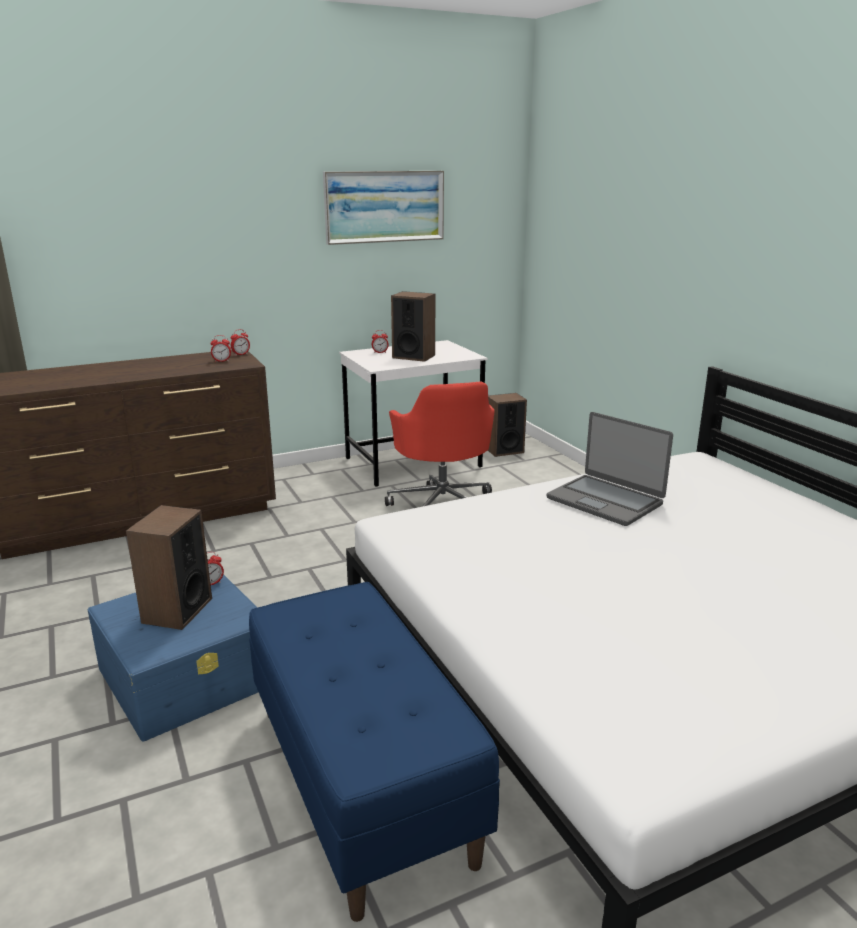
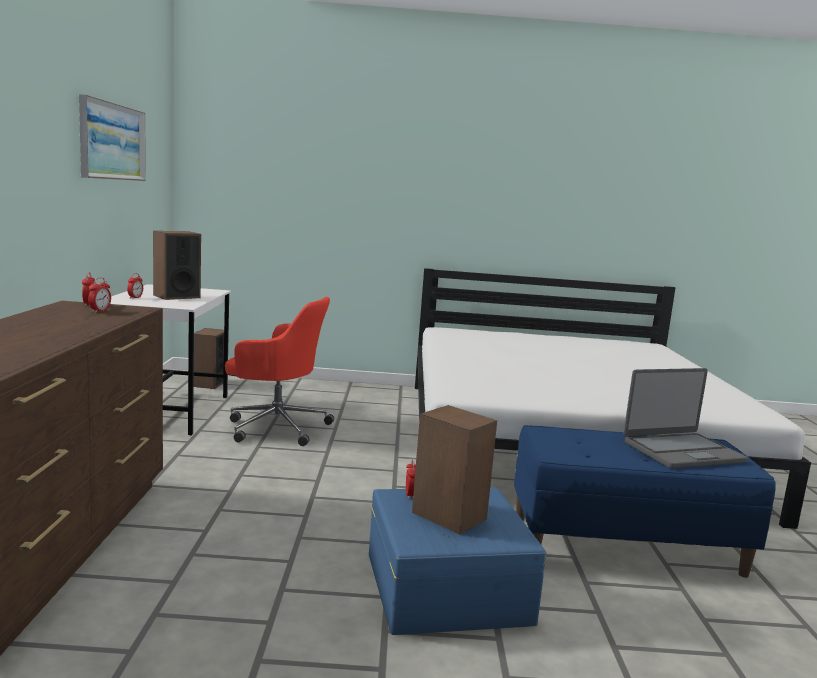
camera: 65 degrees left, 10 degrees down
laptop [547,412,673,526] -> laptop moved to [624,368,748,469]

